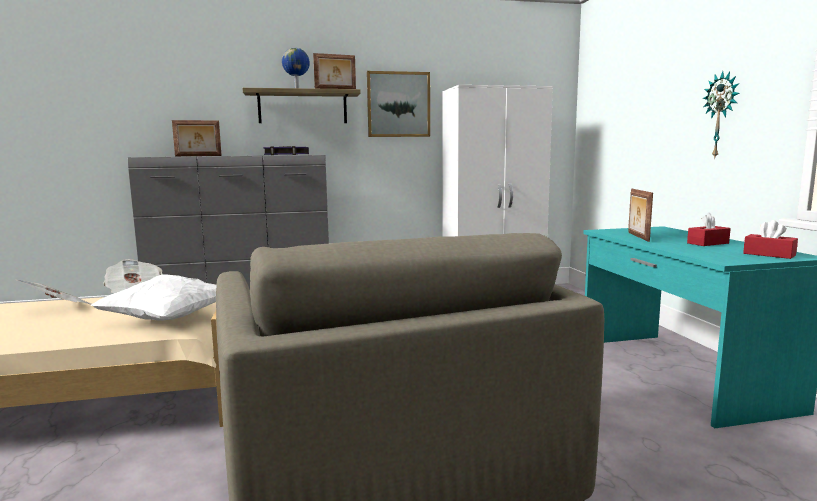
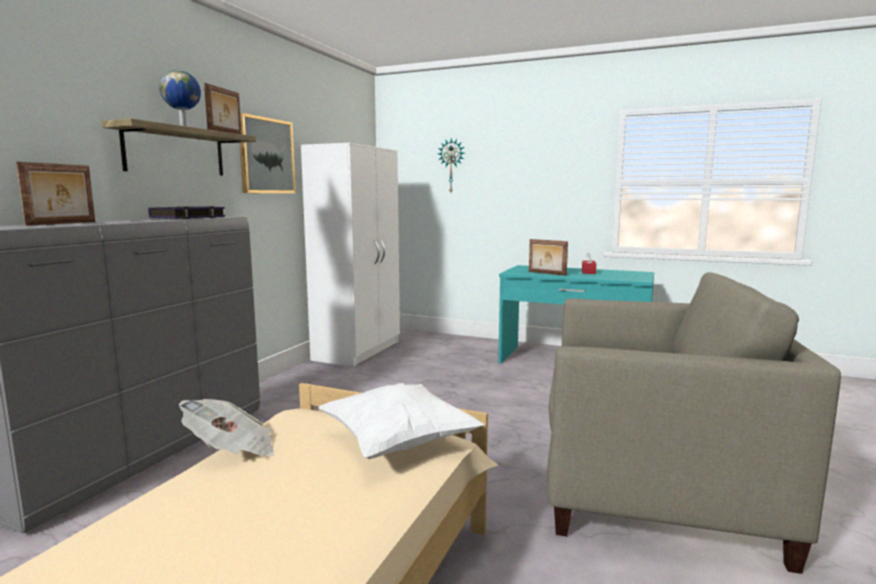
camera: 55 degrees left, 0 degrees up
newspaper [17,280,92,305] -> none
wall clock [703,71,740,159] -> wall clock moved to [438,138,464,192]
red tissue box [743,220,798,259] -> none

